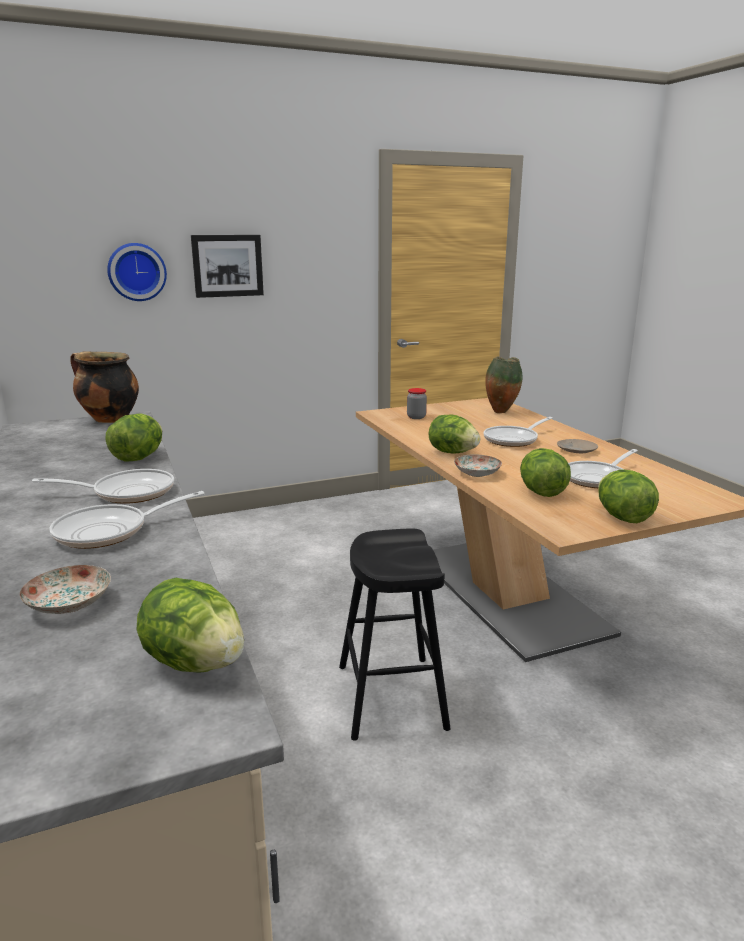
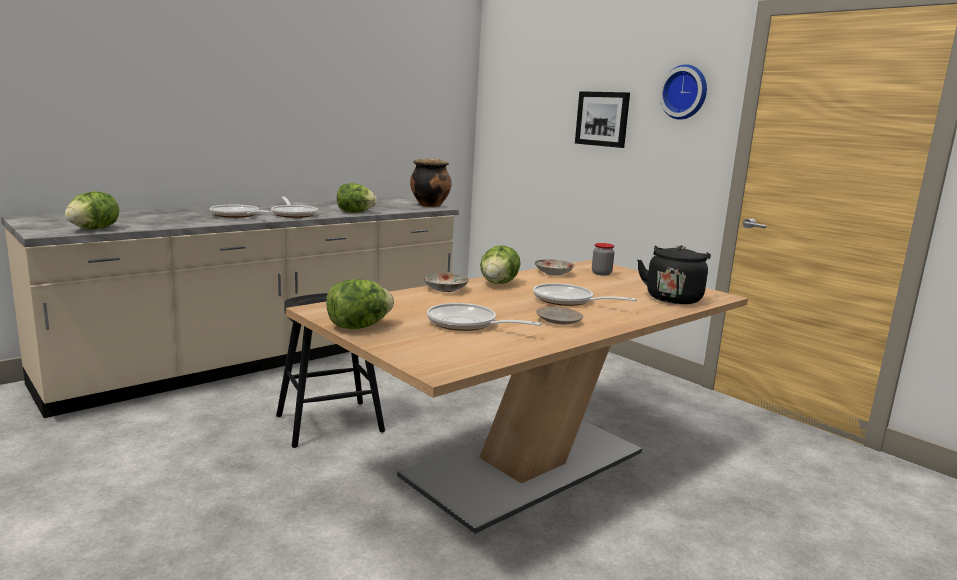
camera: 70 degrees right, 5 degrees down
plate [20,565,111,614] -> plate moved to [535,259,575,276]
wall clock [107,243,167,301] -> wall clock moved to [659,64,707,120]
vase [485,356,523,413] -> black kettle [637,245,711,304]
lettuce [520,448,571,497] -> none

